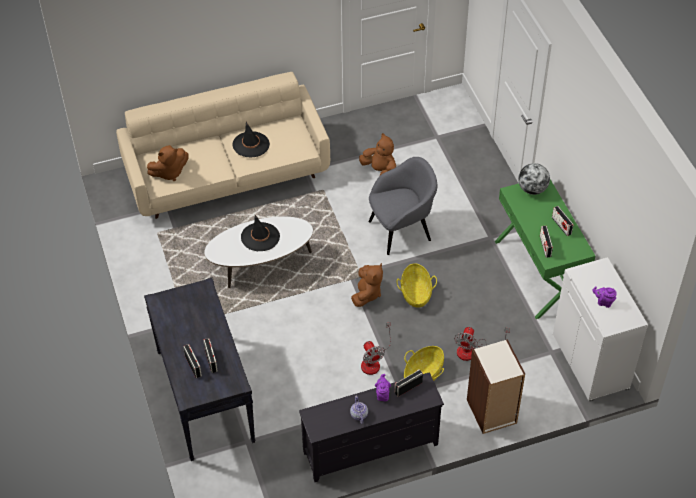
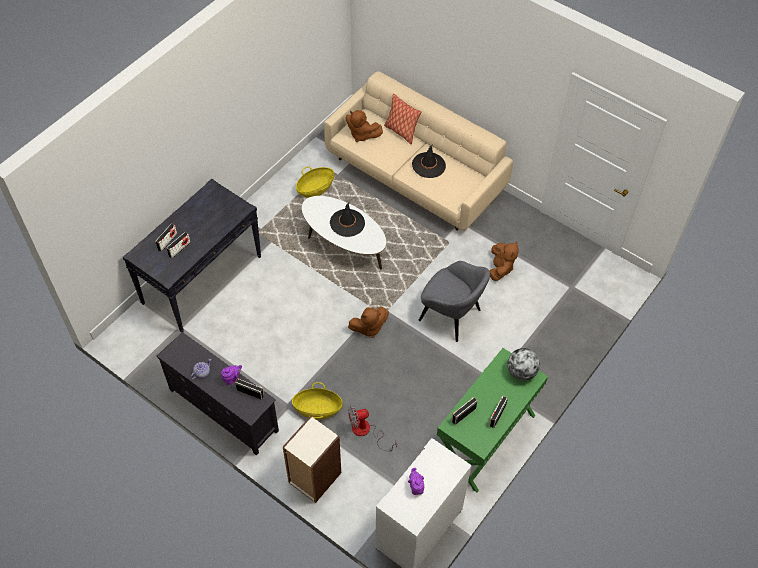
camera: 55 degrees right, 5 degrees up
fan [361,322,391,375] -> none
basket [397,263,437,308] -> basket moved to [296,167,335,198]
none -> pillow [384,94,421,144]

